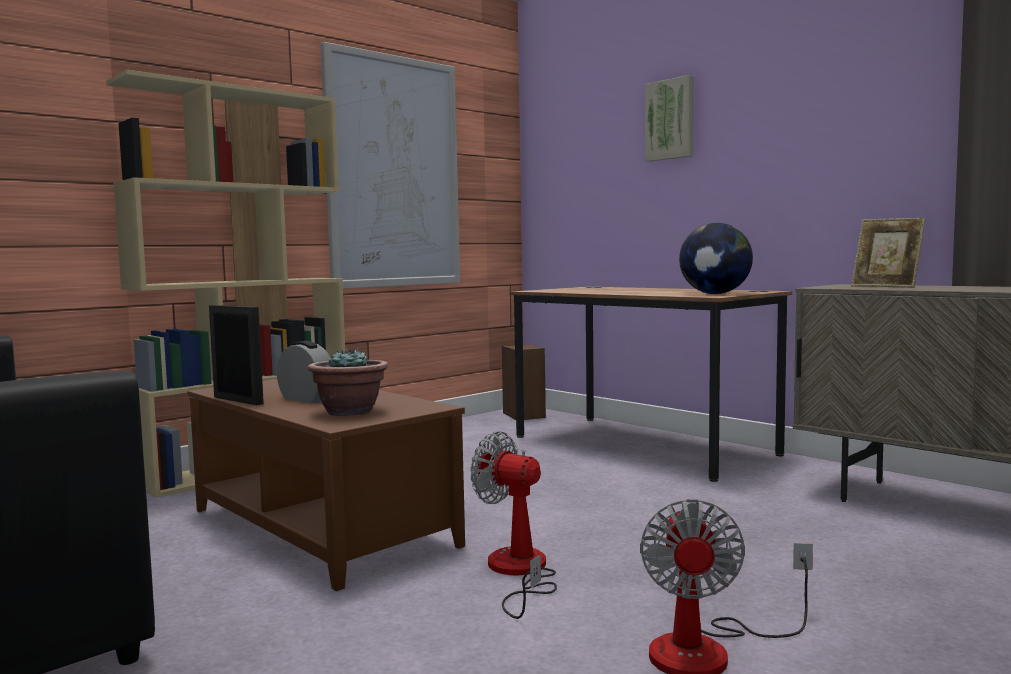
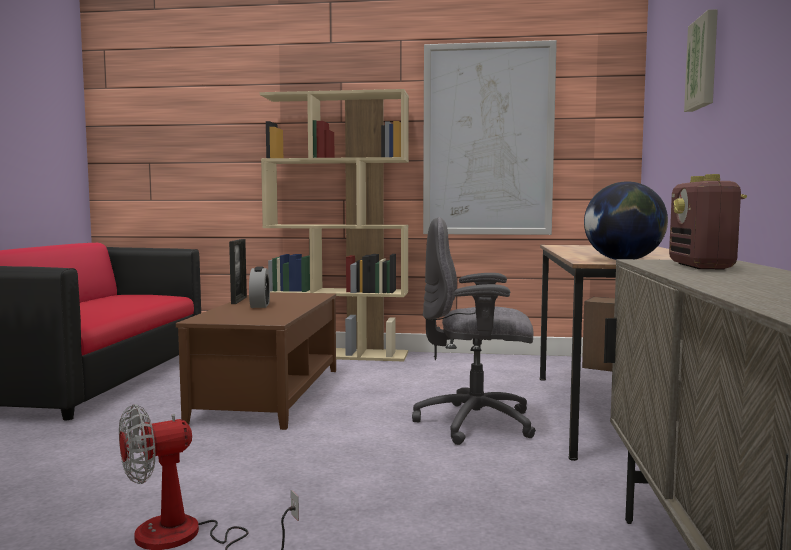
camera: 50 degrees right, 0 degrees up
potted plant [308,348,388,416] -> none
fan [470,431,557,619] -> none
picture frame [851,218,926,288] -> radio [669,174,747,269]
none -> grey office chair [412,217,536,445]

